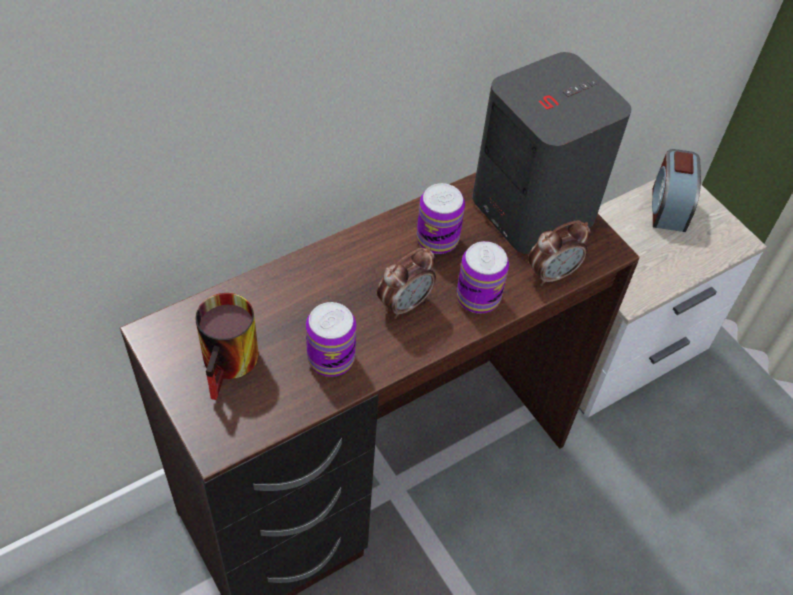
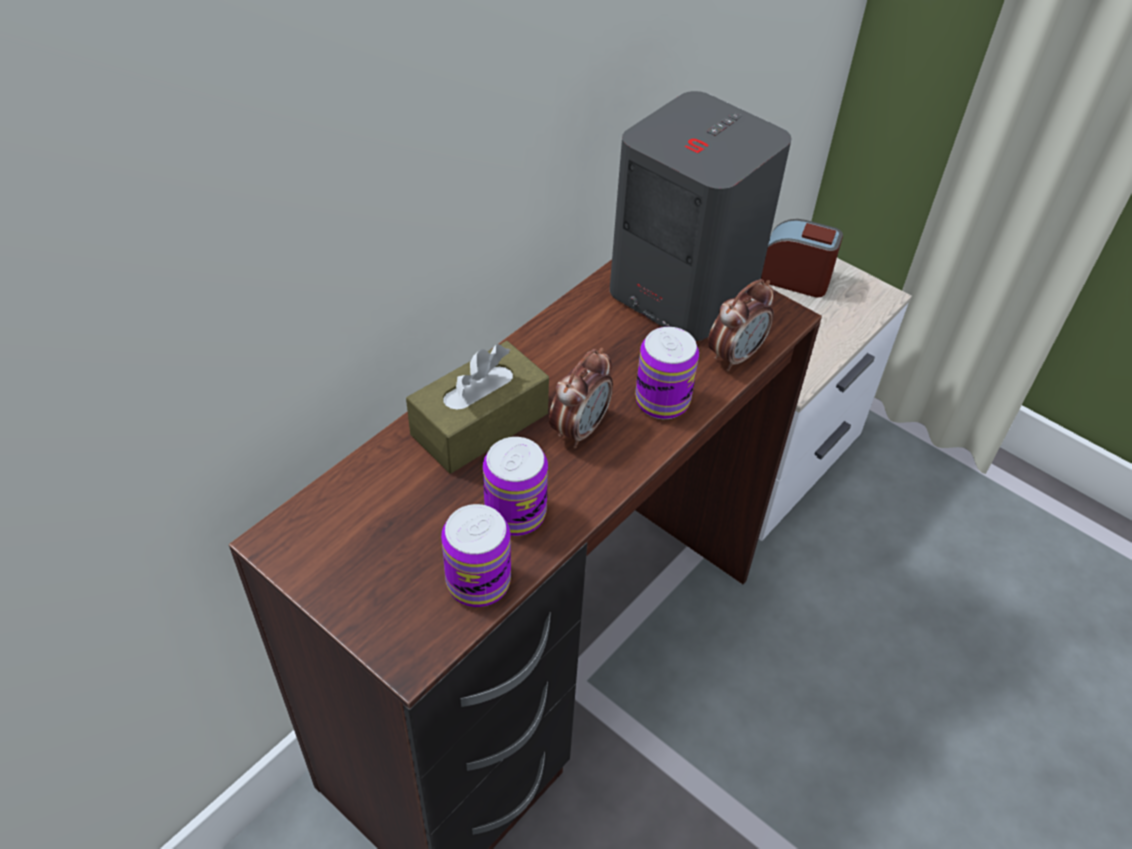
camera: 15 degrees left, 5 degrees down
mug [195,293,259,400] -> none
can [416,183,465,254] -> can moved to [441,504,511,607]
alarm clock [652,149,701,232] -> alarm clock turned 120 degrees clockwise [761,219,843,297]
none -> brown tissue box [406,341,549,474]

